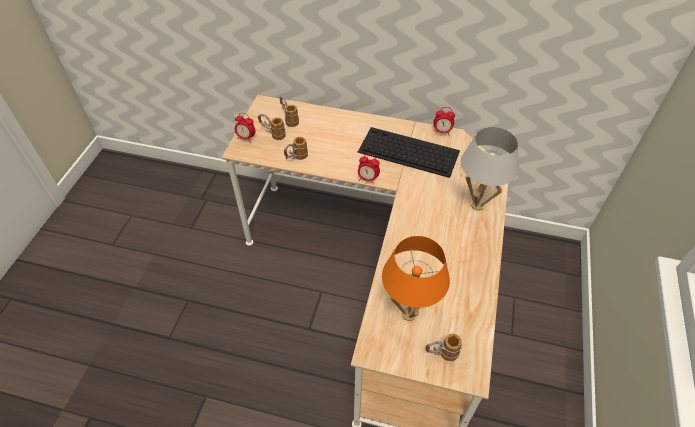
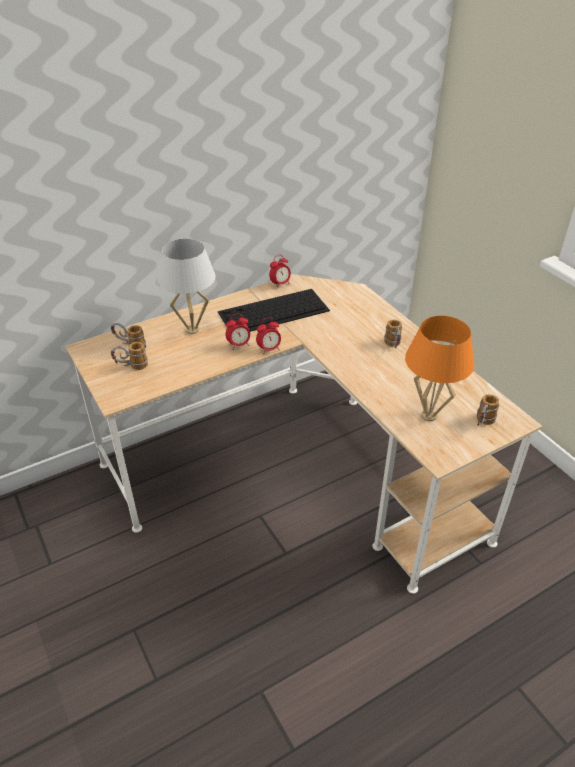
camera: 45 degrees left, 10 degrees down
alarm clock [235,113,255,143] -> alarm clock moved to [226,314,250,350]
mug [284,137,308,160] -> mug moved to [384,319,402,348]
white table lamp [461,127,519,211] -> white table lamp moved to [157,239,216,334]

